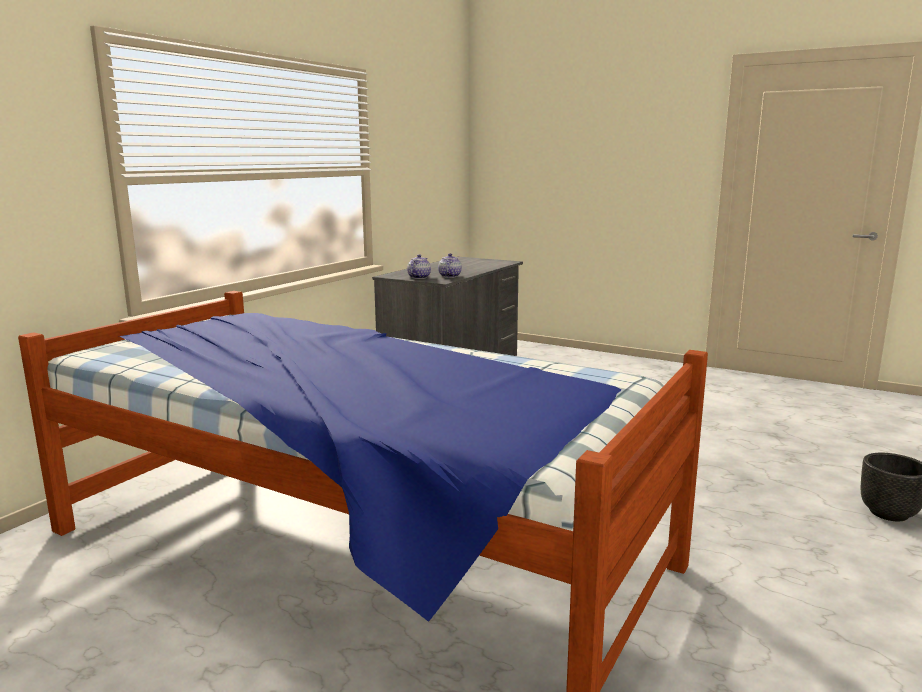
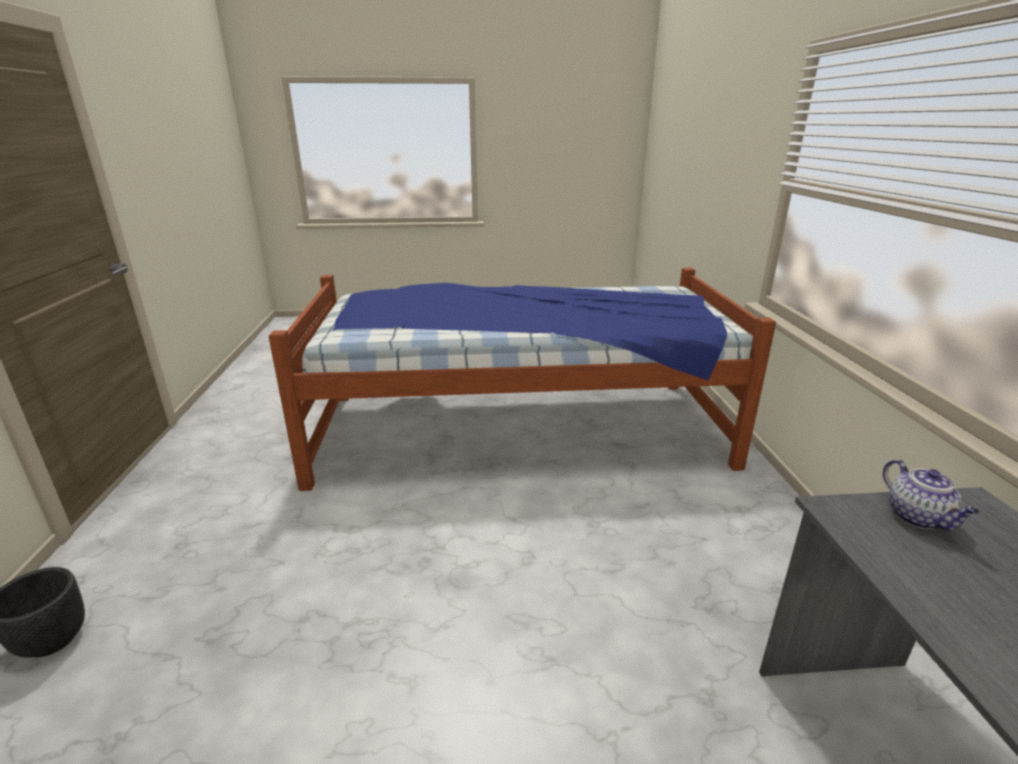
camera: 145 degrees right, 10 degrees up
teapot [438,253,462,278] -> none

